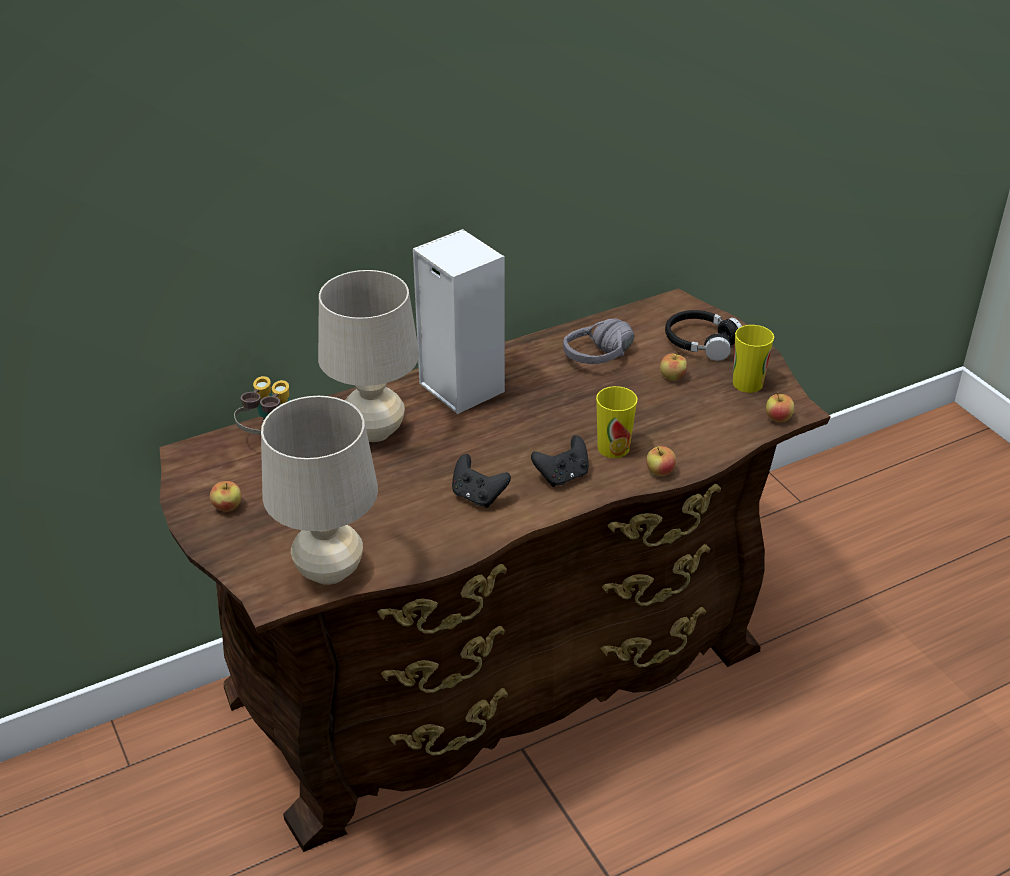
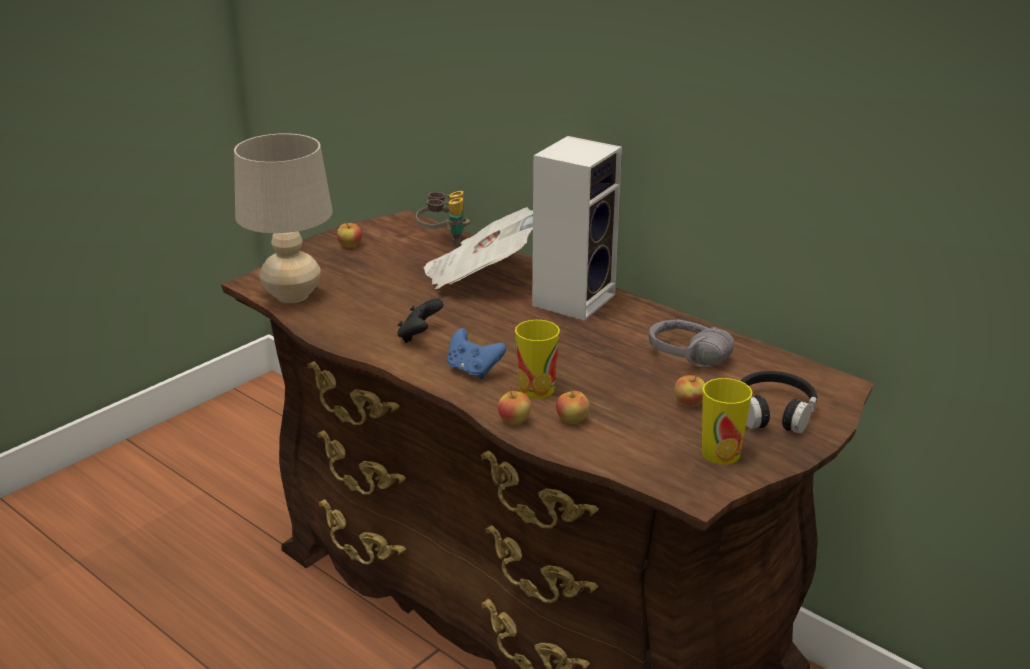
camera: 70 degrees right, 10 degrees down
beige table lamp [318,270,419,442] -> newspaper [424,207,533,289]
black game controller [531,435,589,487] -> blue game controller [447,328,506,379]
apple [766,392,794,422] -> apple moved to [556,386,590,424]

